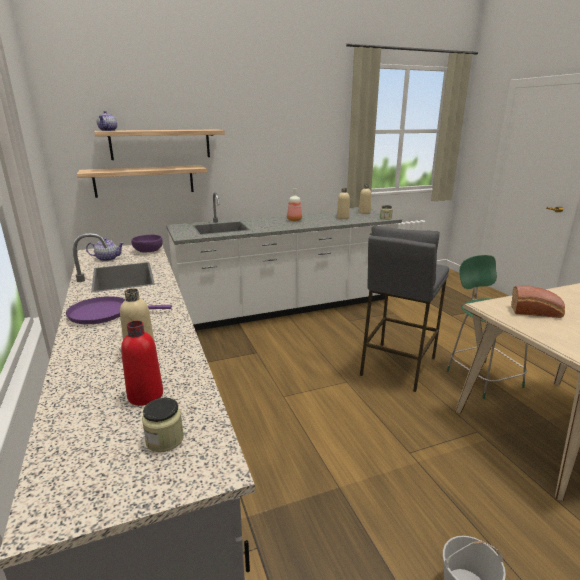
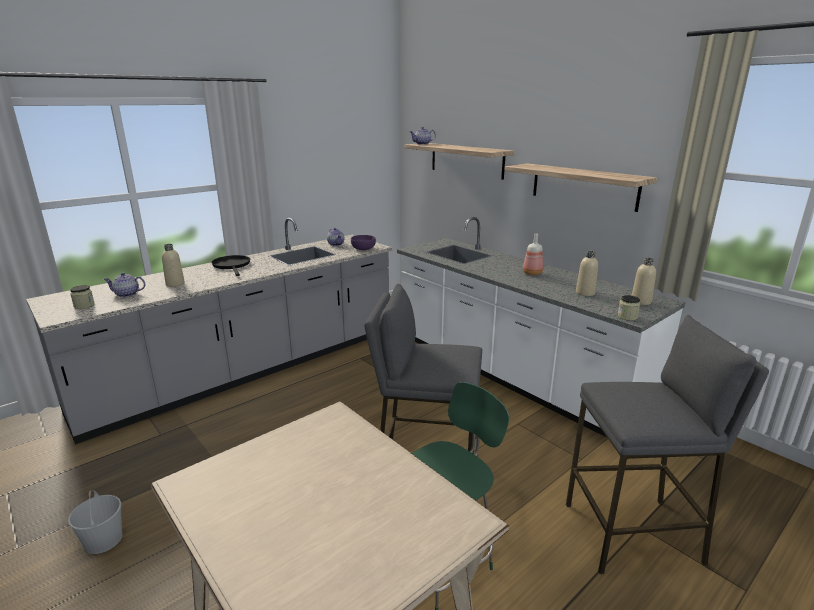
camera: 70 degrees right, 0 degrees up
purple frying pan [66,296,172,324] -> black frying pan [211,255,250,276]
shelf [77,165,207,198] -> shelf moved to [504,163,657,212]
red bottle [121,321,163,406] -> teapot [104,273,145,297]
bread [511,286,565,318] -> none
none -> grey stool [566,315,769,574]

